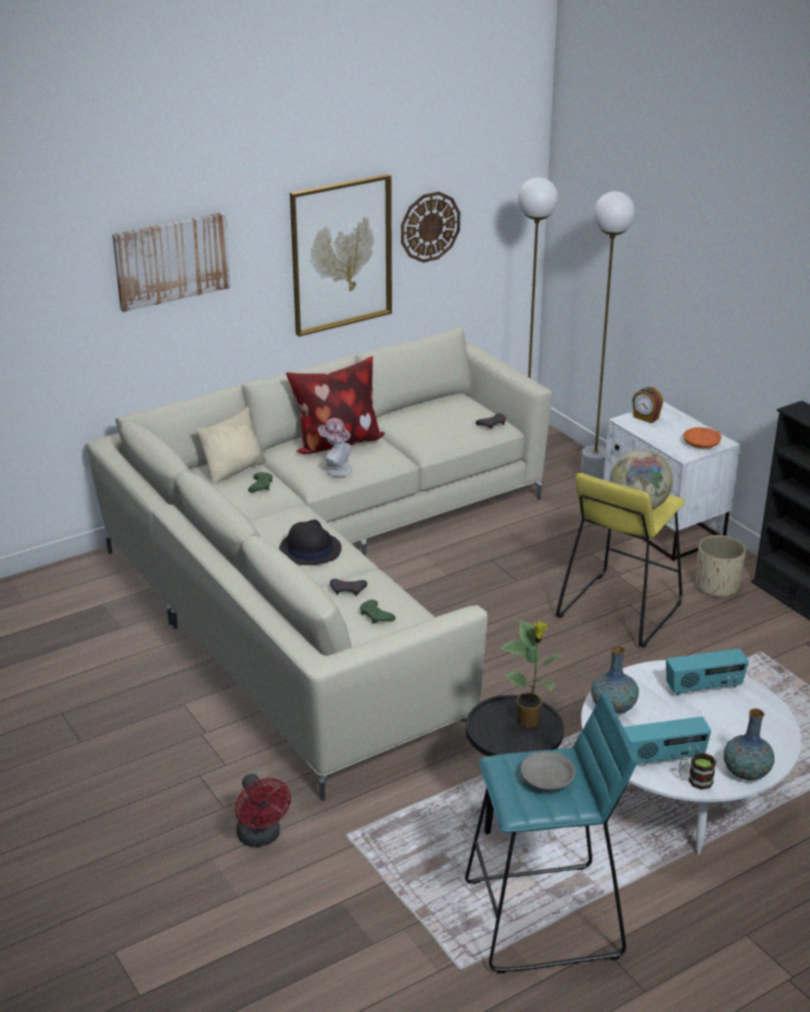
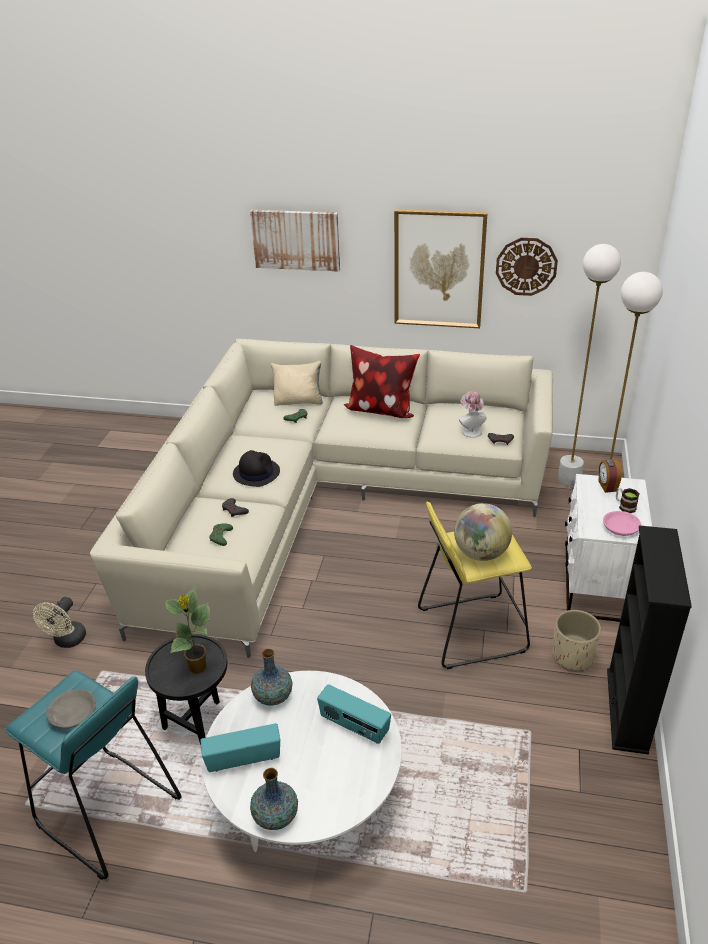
camera: 45 degrees right, 5 degrees up
red fan [235,774,291,847] -> beige fan [33,597,86,648]
hat [318,418,352,477] -> hat moved to [459,391,487,438]
radio [623,716,711,767] -> radio turned 135 degrees clockwise [200,723,280,772]
mug [679,753,716,790] -> mug moved to [616,488,639,513]
orange bowl [683,427,721,449] -> pink bowl [603,511,642,536]

